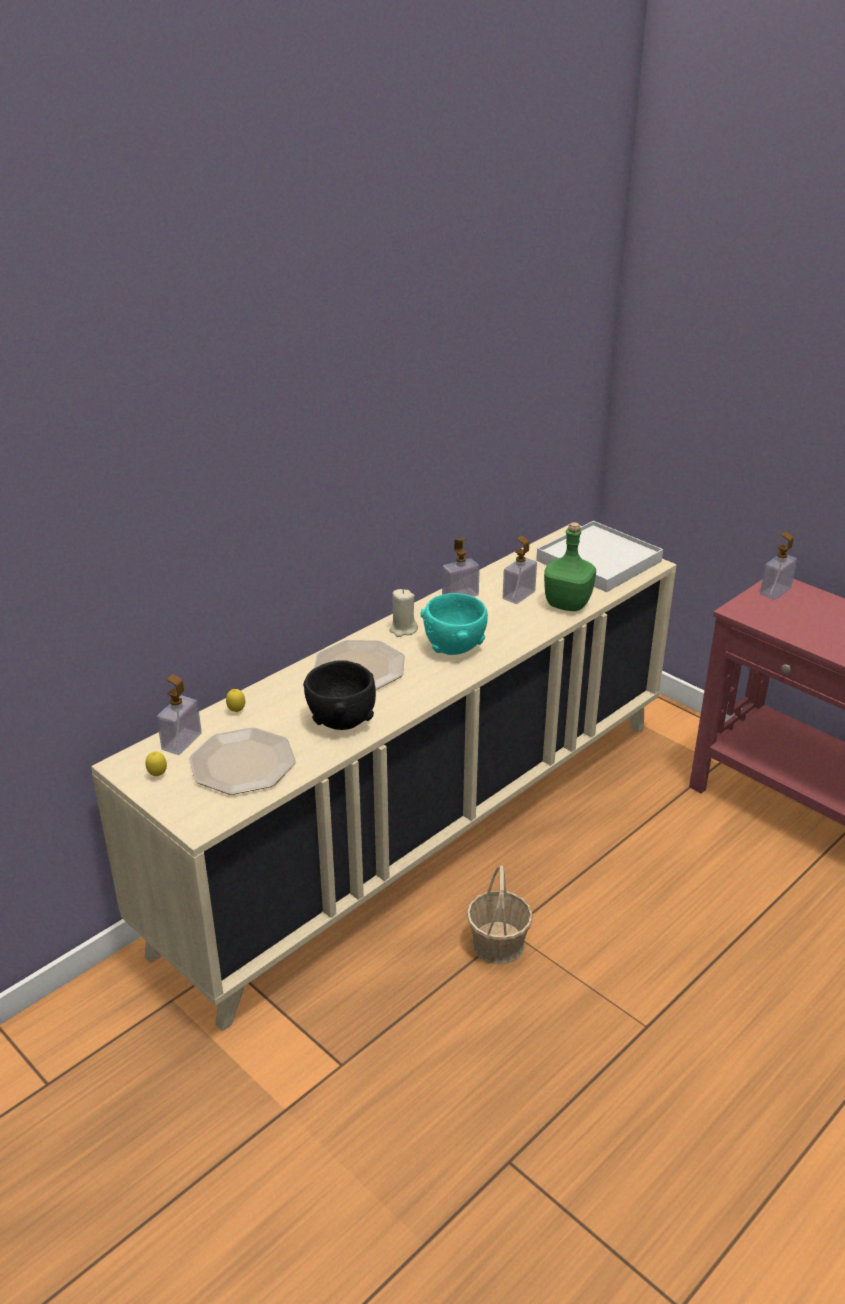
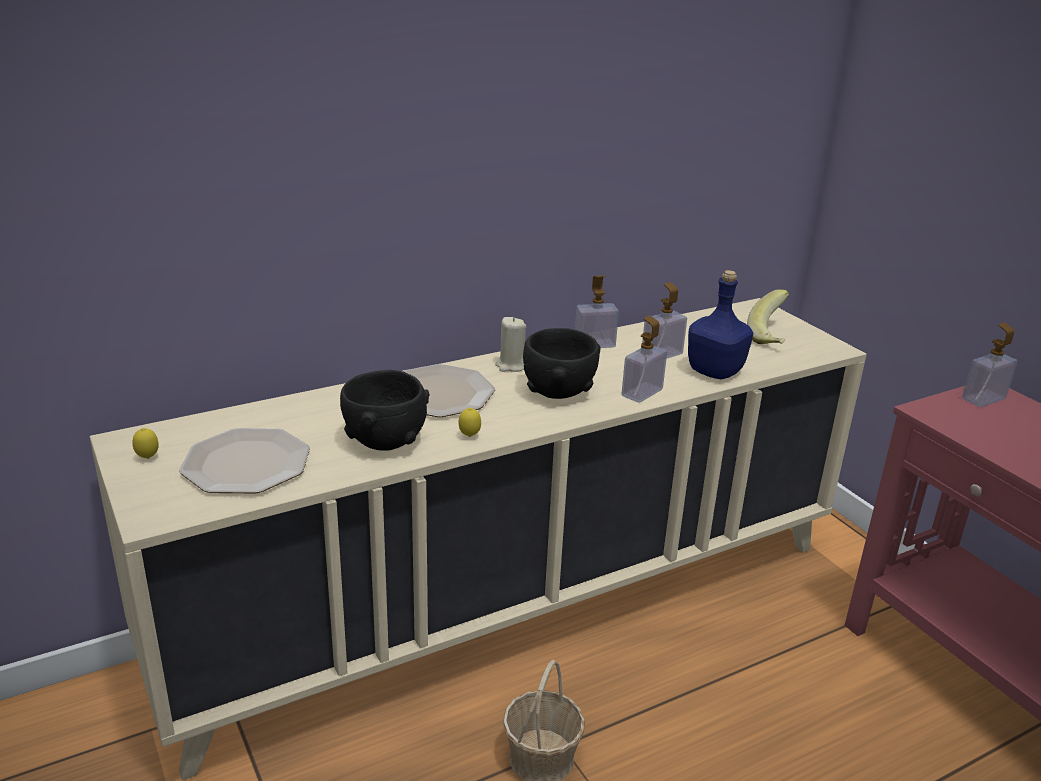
camera: 15 degrees right, 5 degrees down
soap dispenser [157,674,202,755] -> soap dispenser moved to [622,316,667,403]
lemon [226,689,245,712] -> lemon moved to [459,408,481,437]
turquoise bowl [421,593,488,655] -> black bowl [523,328,601,399]
white tray [536,521,663,592] -> banana [747,289,789,344]
green bottle [544,522,596,611] -> blue bottle [688,270,753,379]

